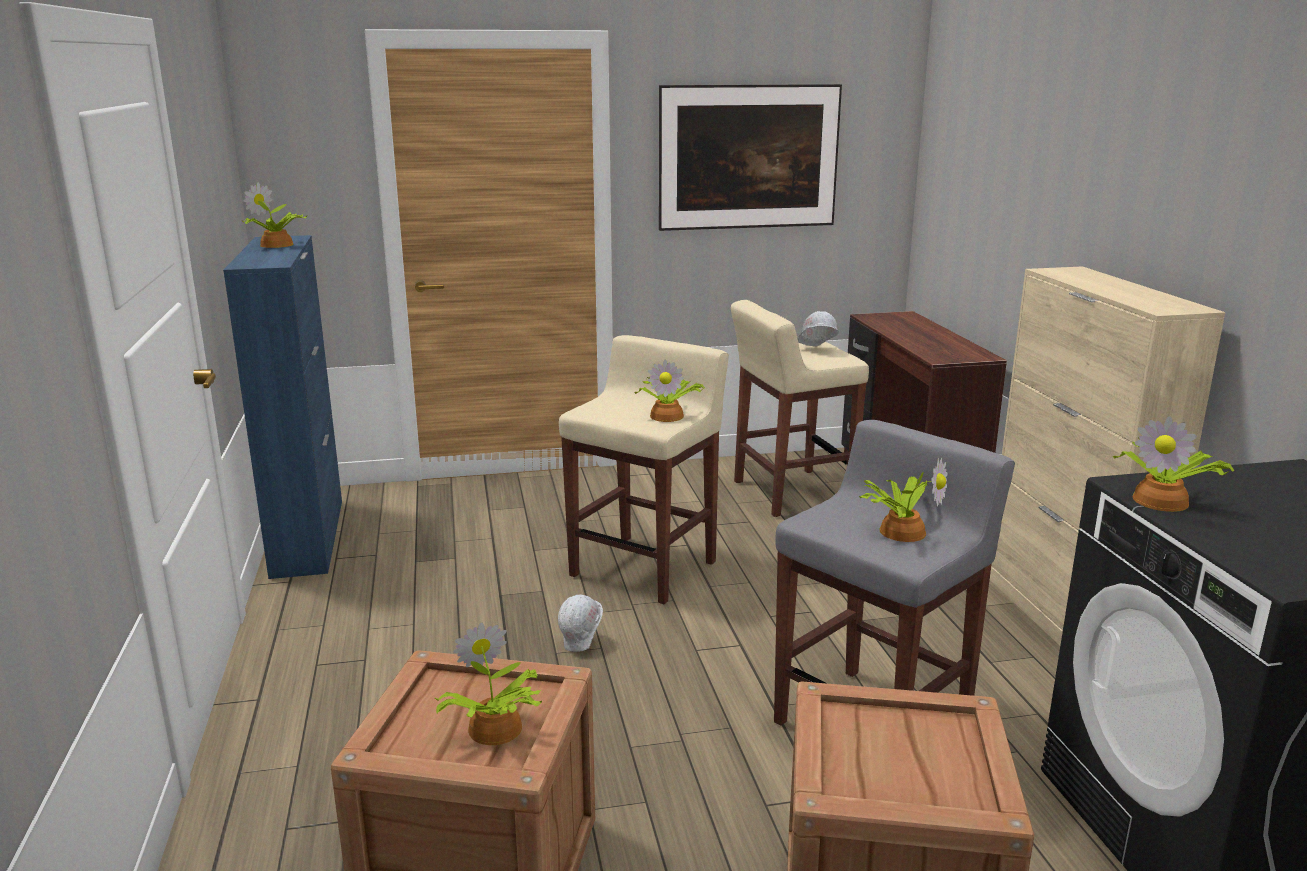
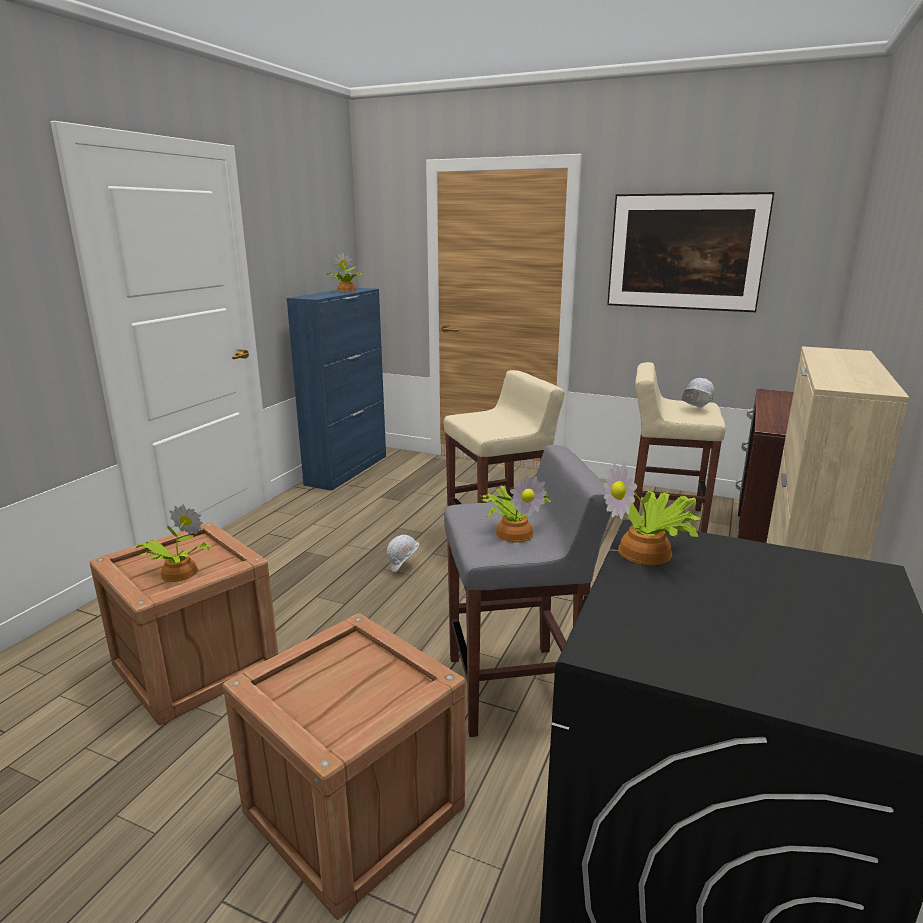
camera: 35 degrees right, 0 degrees up
potted plant [634,360,705,422] -> none

